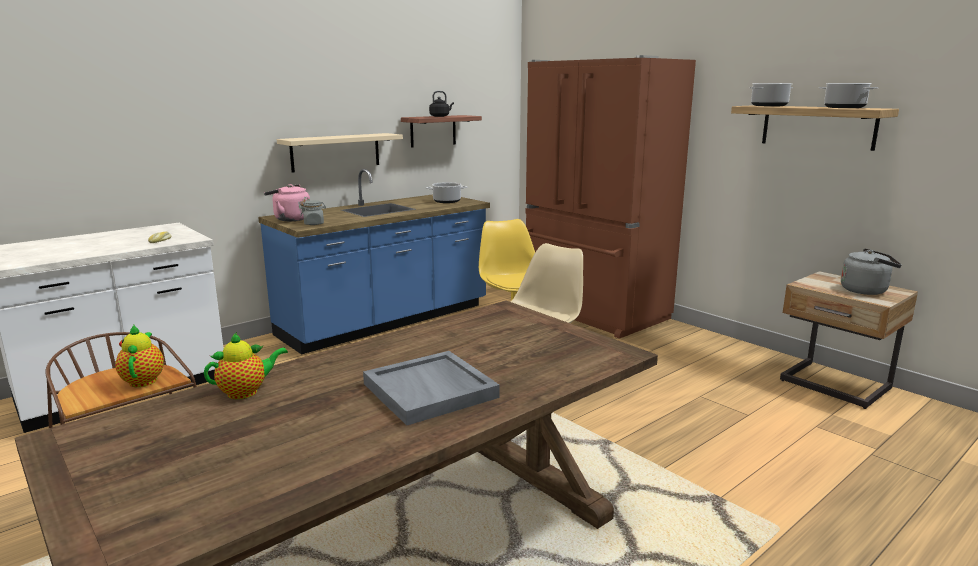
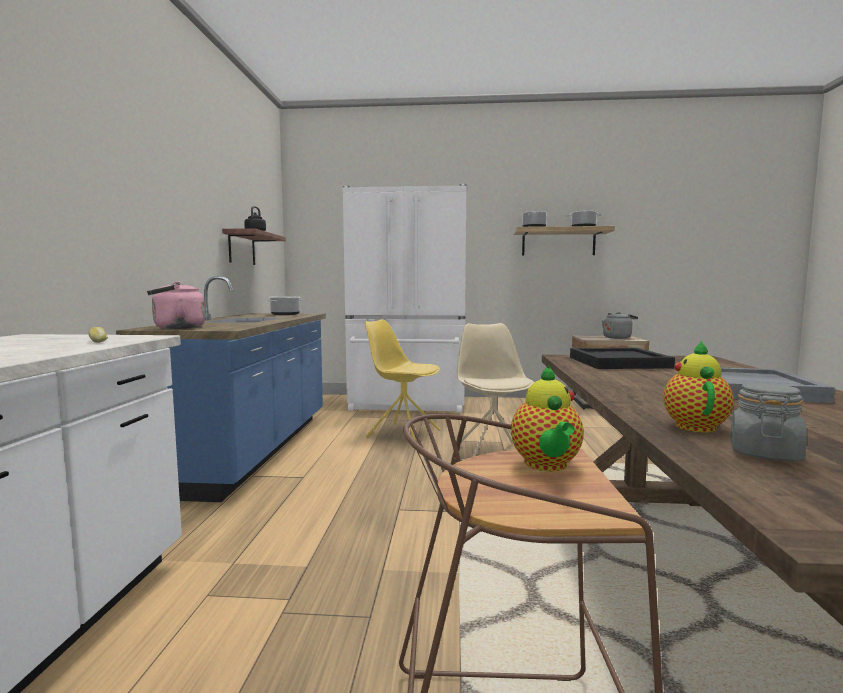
camera: 45 degrees left, 10 degrees down
teapot [115,325,164,387] -> teapot turned 120 degrees counterclockwise [511,365,584,471]
beige shelf [277,133,403,173] -> none
grey jar [301,200,326,225] -> grey jar moved to [730,383,807,462]
brown fridge [526,55,696,339] -> white fridge [342,184,467,413]
none -> black tray [570,348,675,369]

